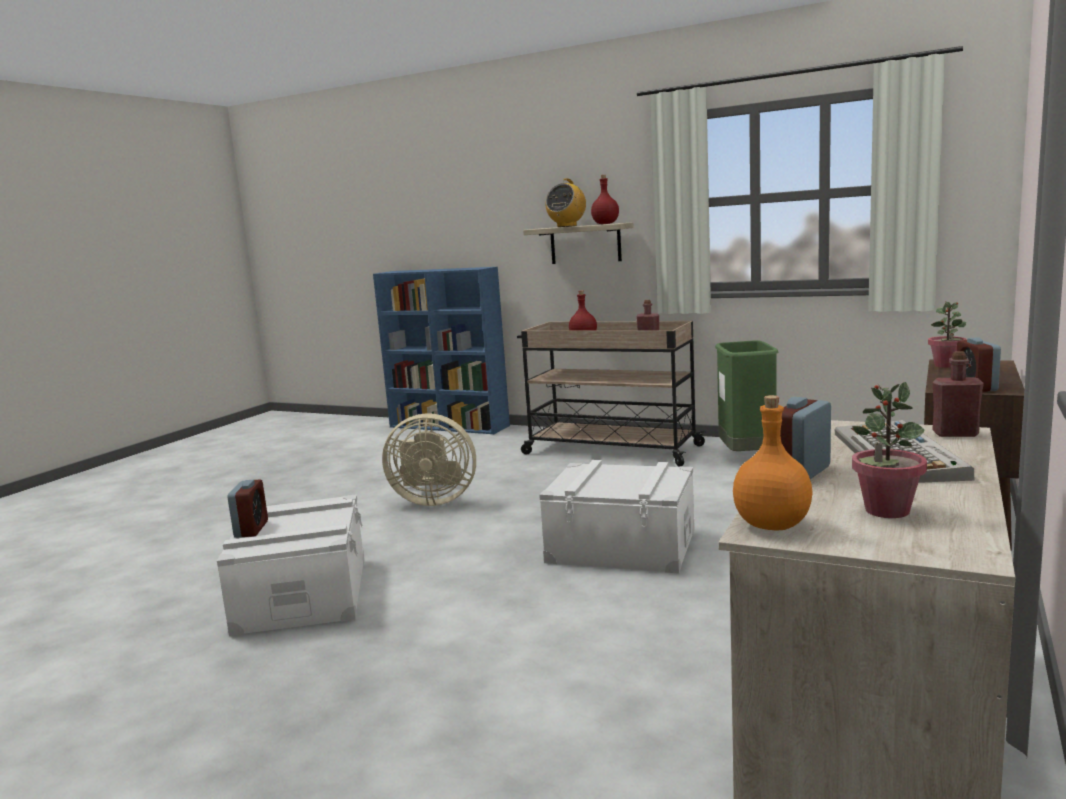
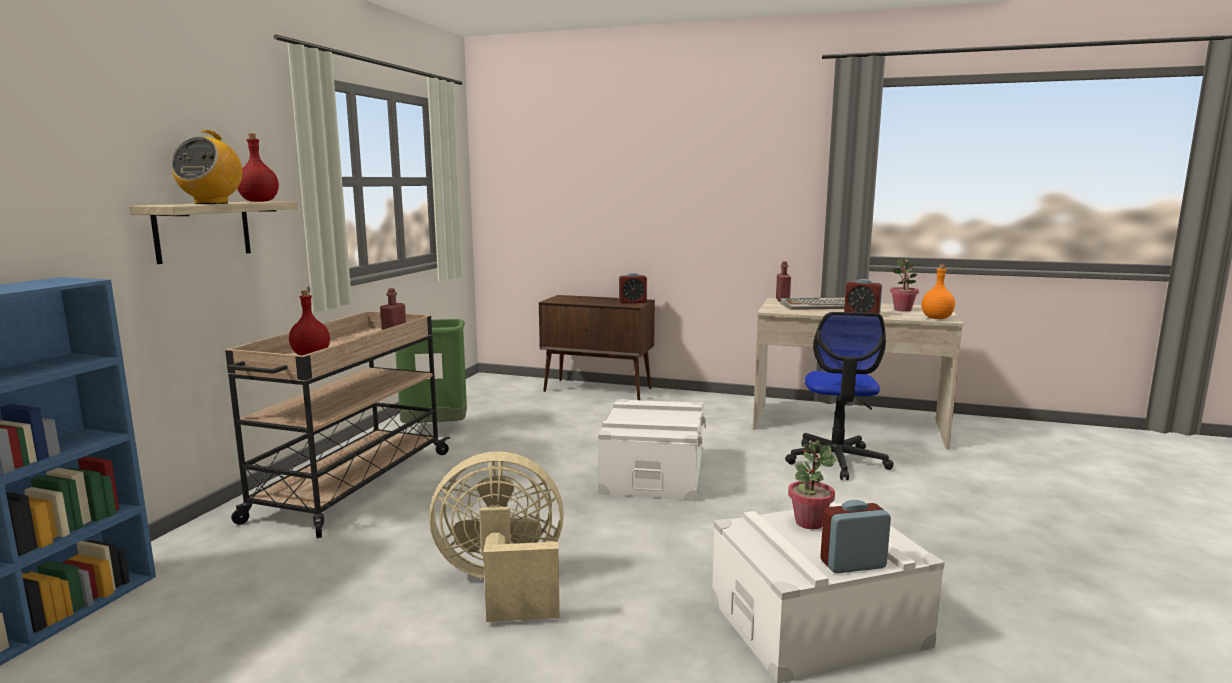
camera: 100 degrees left, 0 degrees up
beige fan [382,413,476,506] -> beige fan turned 90 degrees counterclockwise [429,451,564,622]
radio [545,178,586,227] -> radio turned 75 degrees clockwise [171,130,243,204]
potted plant [928,301,966,368] -> potted plant moved to [788,440,836,529]
none -> office chair [785,312,894,480]

